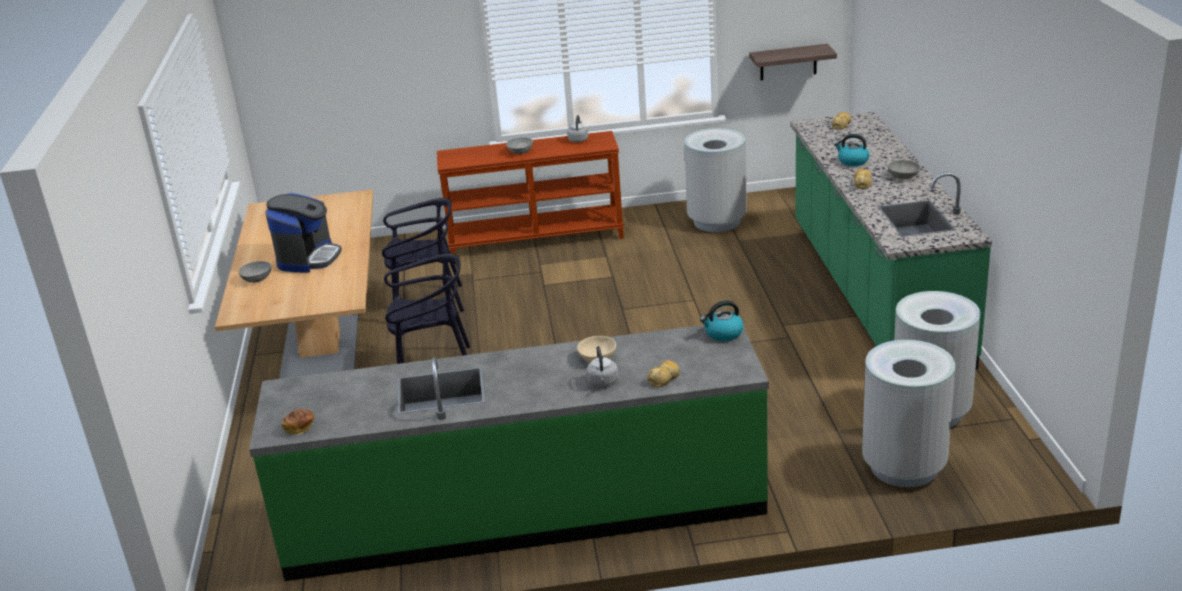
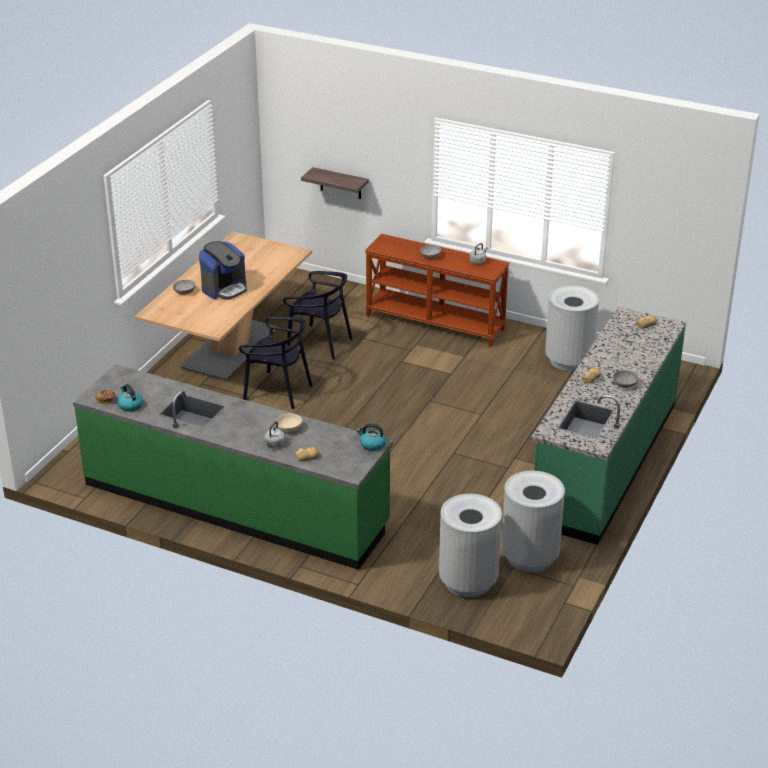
camera: 30 degrees right, 5 degrees up
shelf [749,44,837,80] -> shelf moved to [301,167,369,199]
kettle [834,134,869,166] -> kettle moved to [117,384,143,412]

